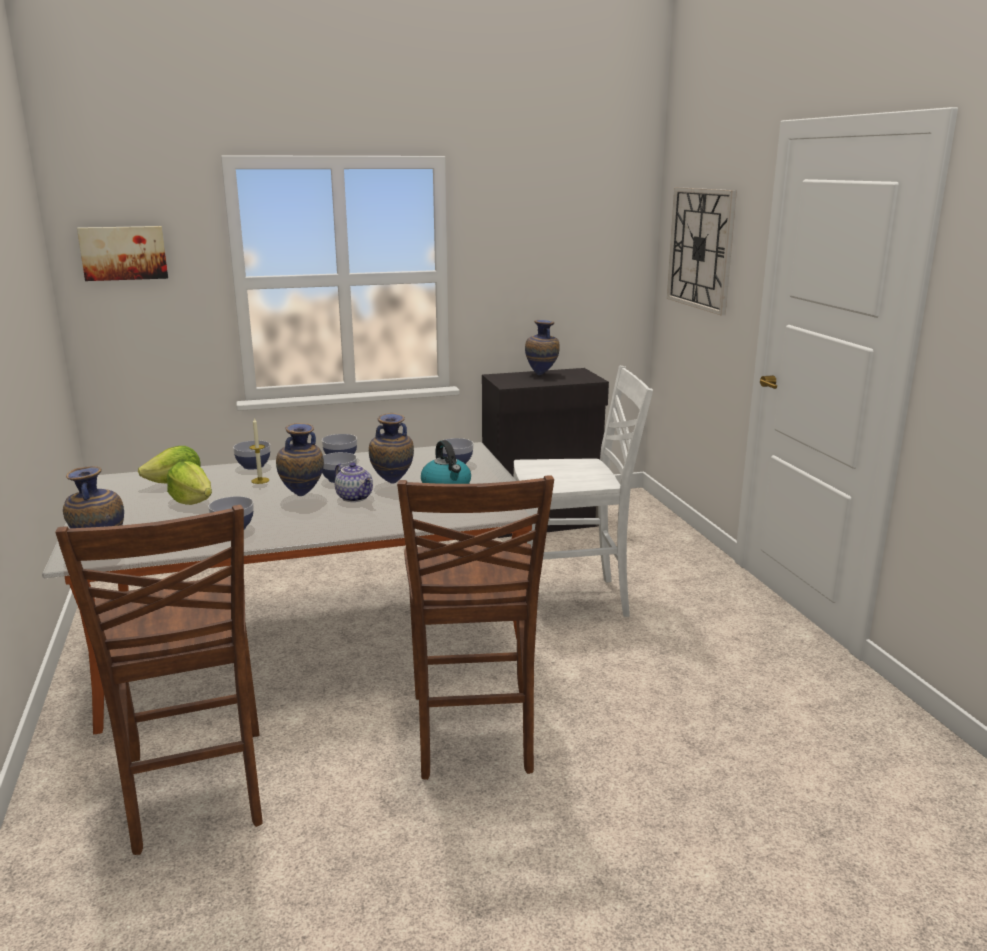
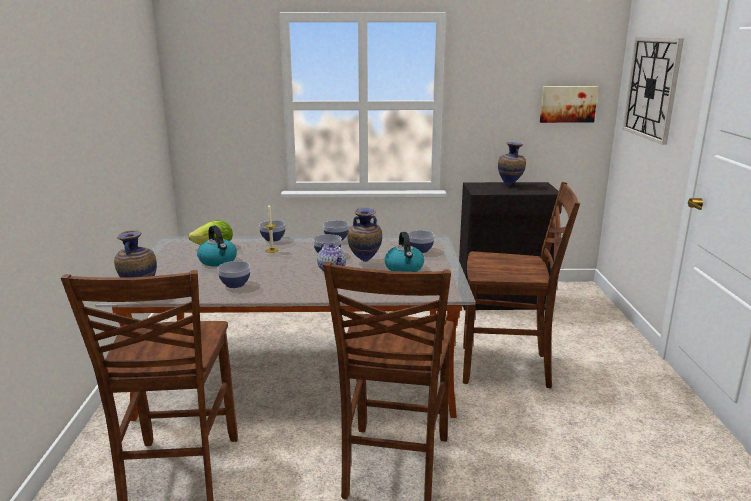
camera: 15 degrees right, 0 degrees up
picture [77,226,168,281] -> picture moved to [540,86,598,123]
lettuce [167,461,212,505] -> kettle [197,225,237,266]
vase [276,423,324,496] -> none
white chair [514,366,653,617] -> brown chair [463,182,580,389]

